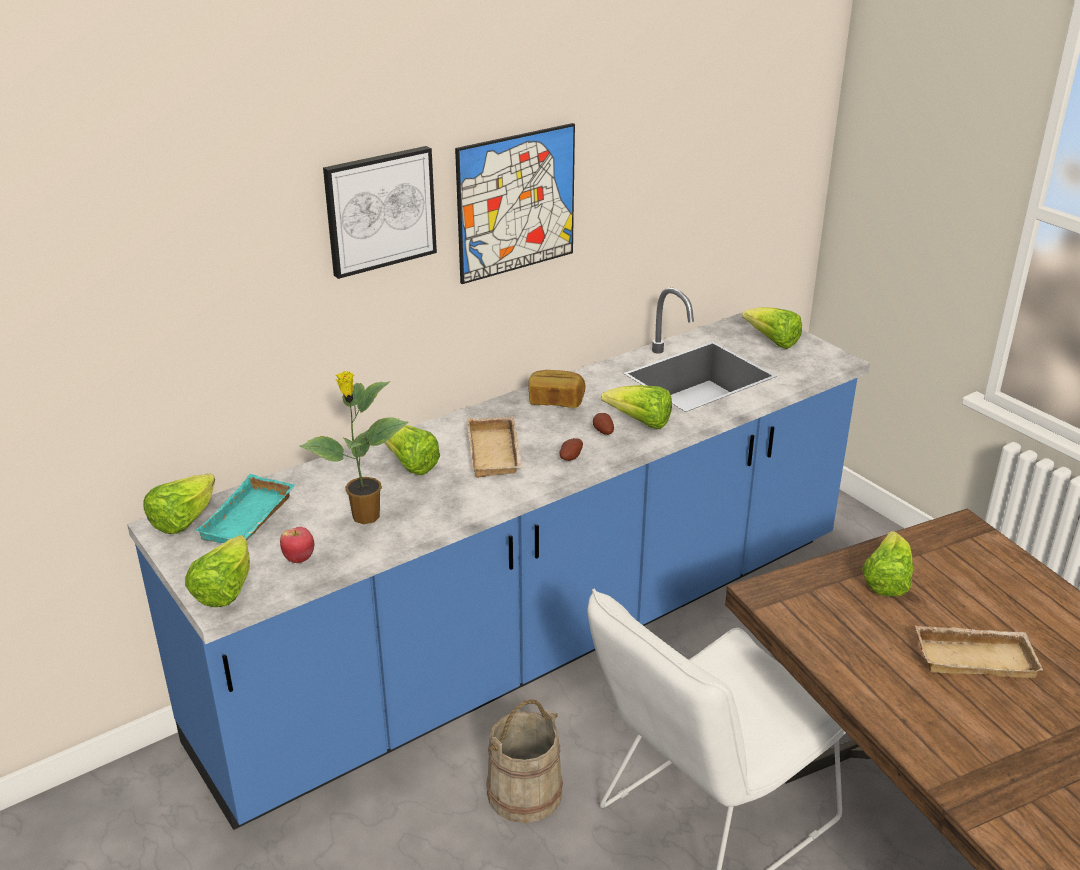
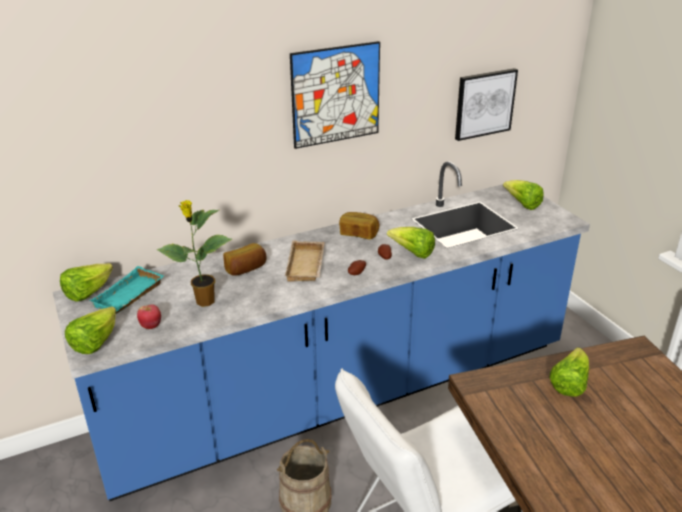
camera: 10 degrees right, 0 degrees up
picture [323,146,437,279] -> picture moved to [455,68,518,141]
lettuce [385,425,440,476] -> bread [223,243,267,276]
beige tray [915,626,1043,678] -> none

